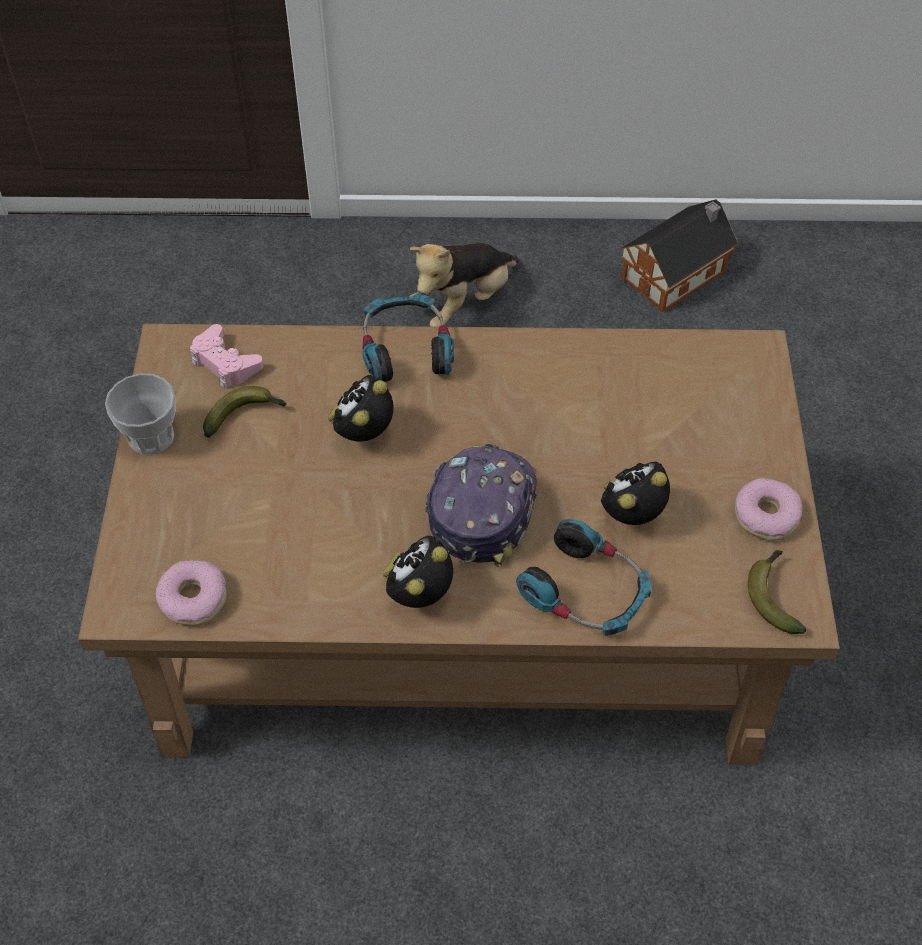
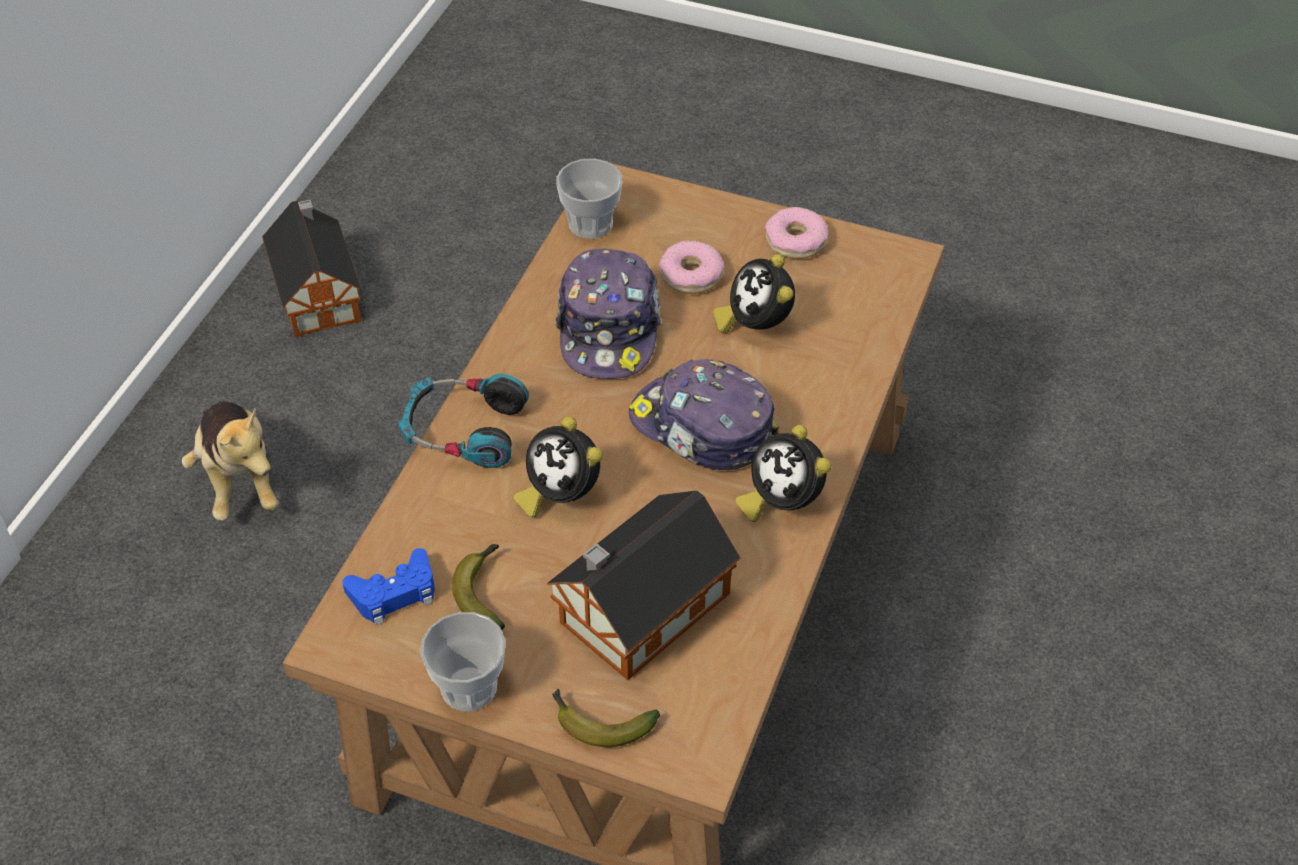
camera: 70 degrees left, 5 degrees down
donut [156,560,226,626] -> donut moved to [659,241,725,294]
pink game controller [190,324,263,389] -> blue game controller [342,548,435,625]
headphones [516,519,651,636] -> none
banana [748,550,806,634] -> banana moved to [552,689,660,747]
none -> toy house [547,490,741,680]
none -> cap [555,249,662,379]
none -> cup [557,159,622,239]

